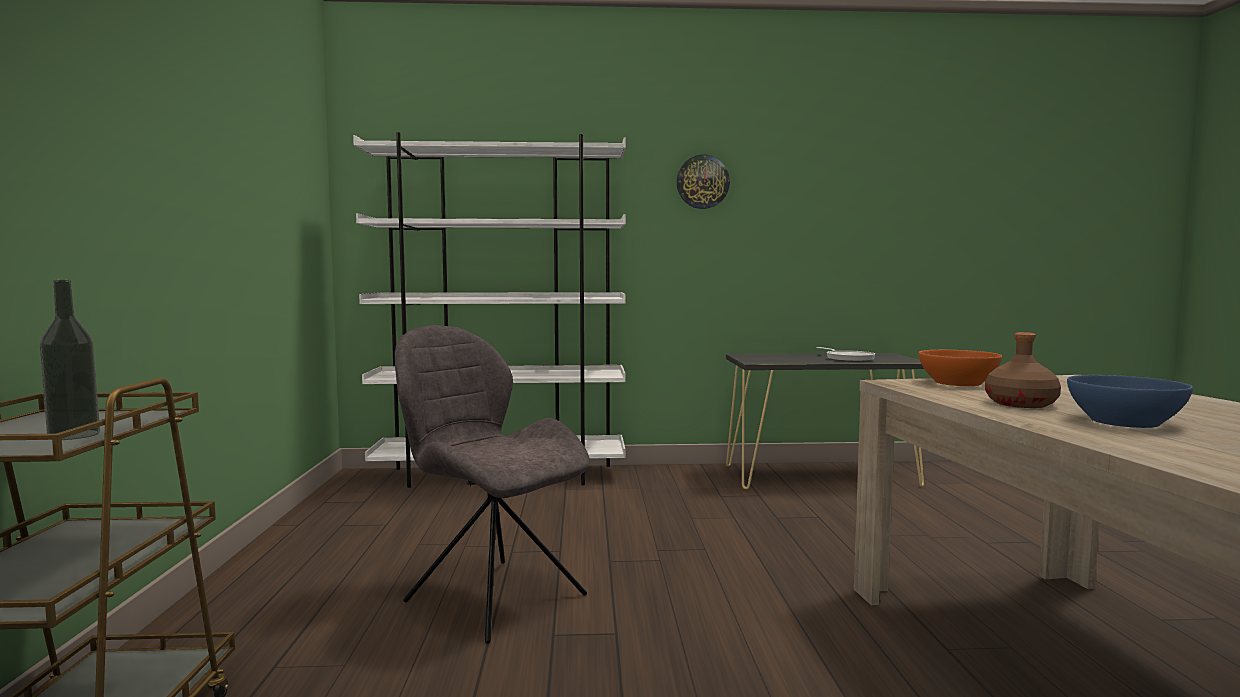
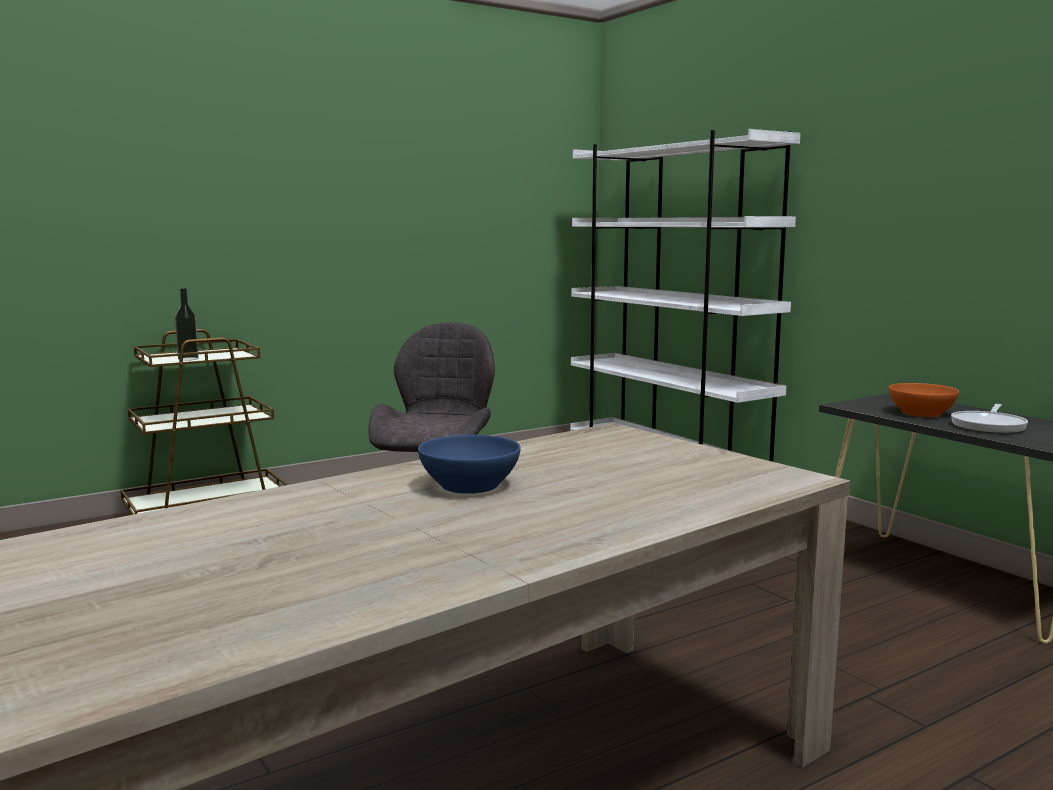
camera: 60 degrees right, 5 degrees up
wall clock [677,155,730,209] -> none
orange bowl [918,350,1002,386] -> orange bowl moved to [889,383,959,417]
brown bottle [985,332,1061,408] -> none

